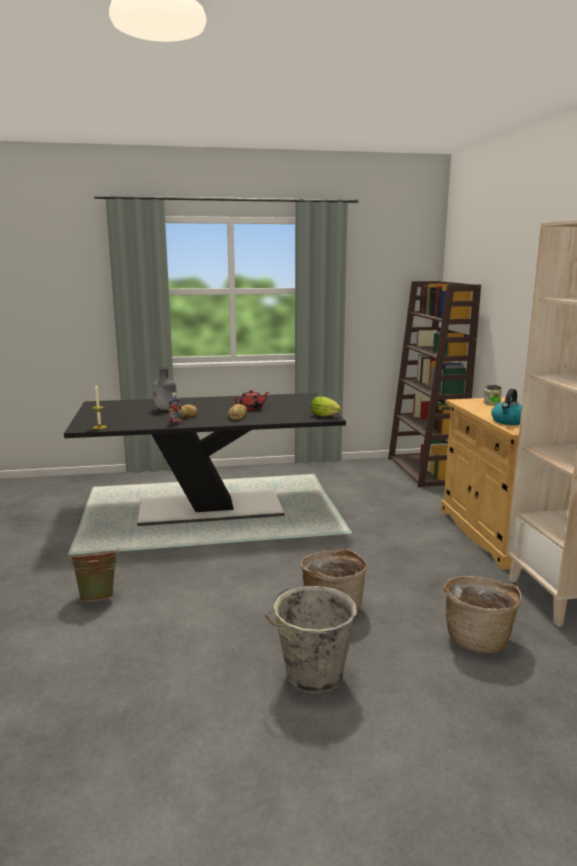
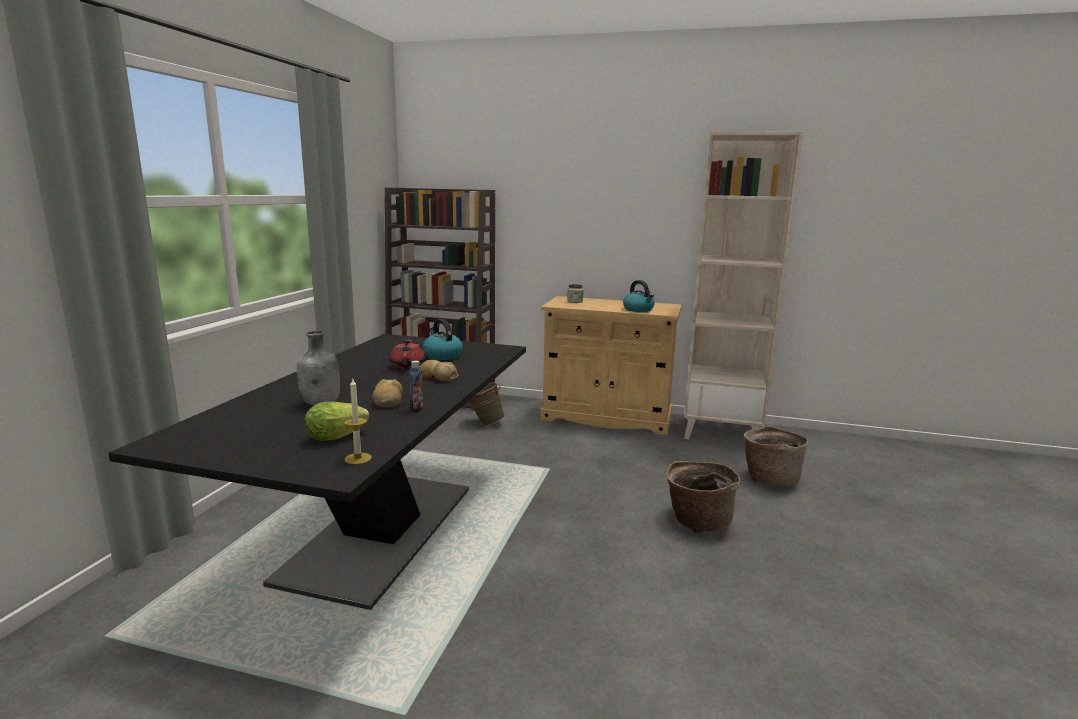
camera: 65 degrees left, 0 degrees up
green bucket [69,549,119,602] -> green bucket moved to [469,382,505,426]
grey bucket [265,586,357,694] -> none
lettuce [311,396,341,417] -> lettuce moved to [305,401,369,441]
none -> kettle [423,319,463,360]

